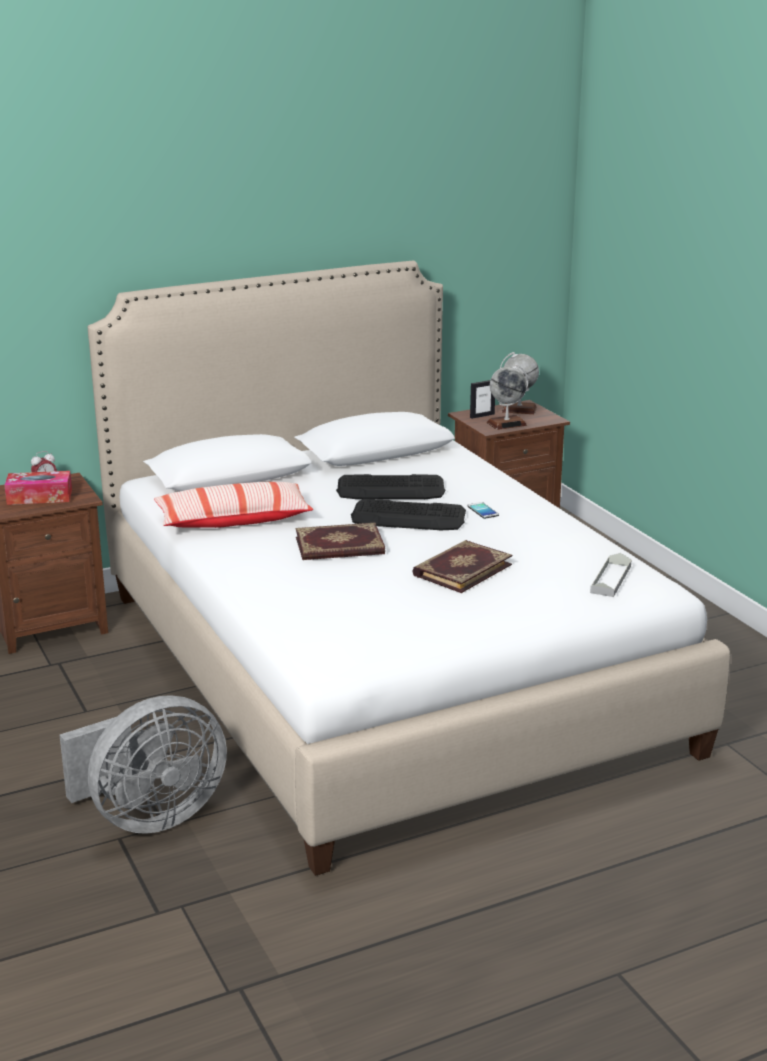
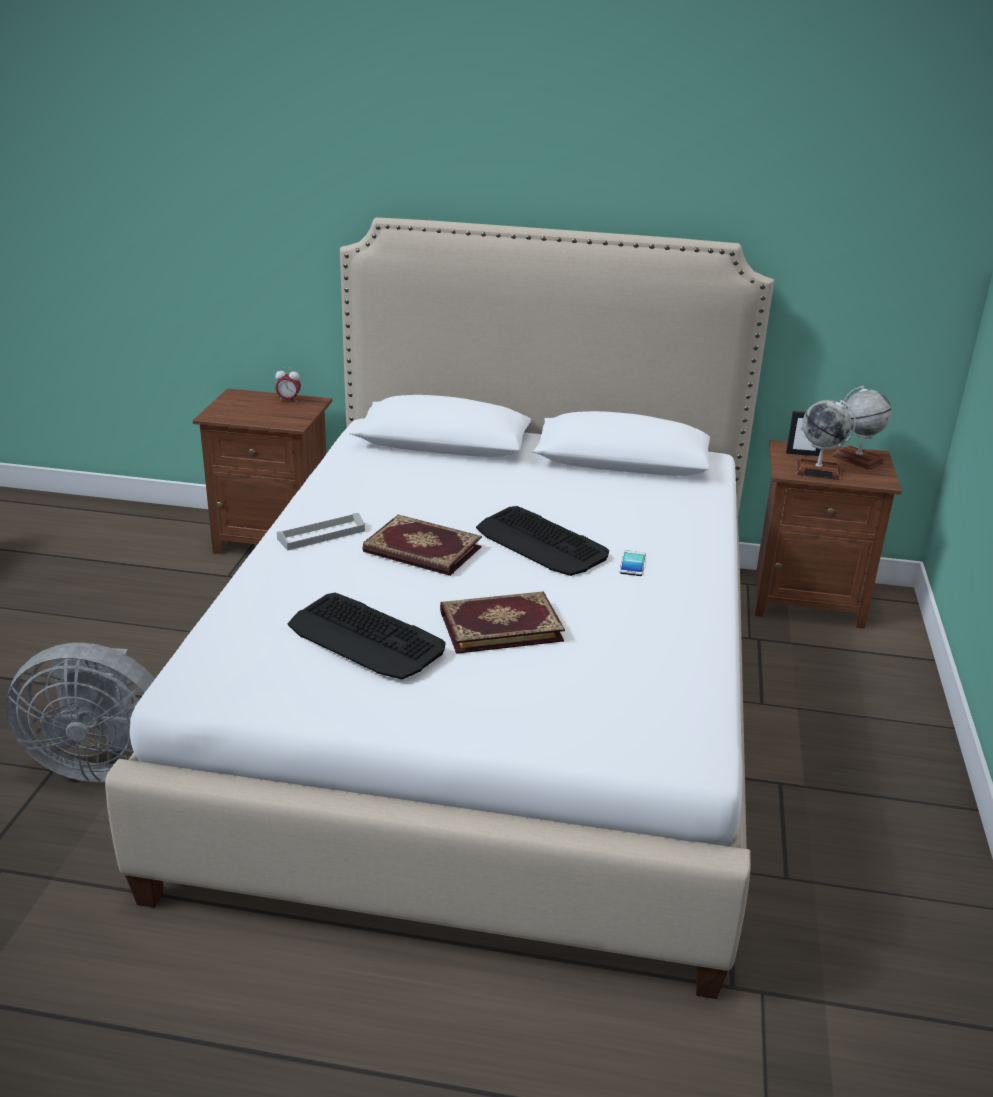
camera: 35 degrees right, 5 degrees up
tissue box [4,471,72,505] -> none
pillow [154,482,313,528] -> none
keyboard [336,474,446,499] -> keyboard moved to [287,593,446,679]
grey tray [590,553,632,597] -> grey tray moved to [277,513,365,551]

